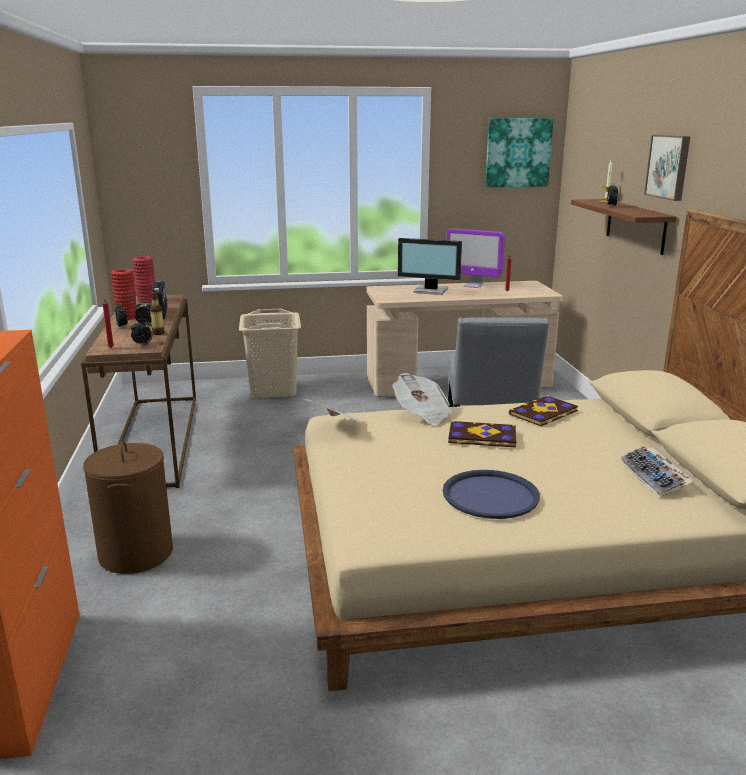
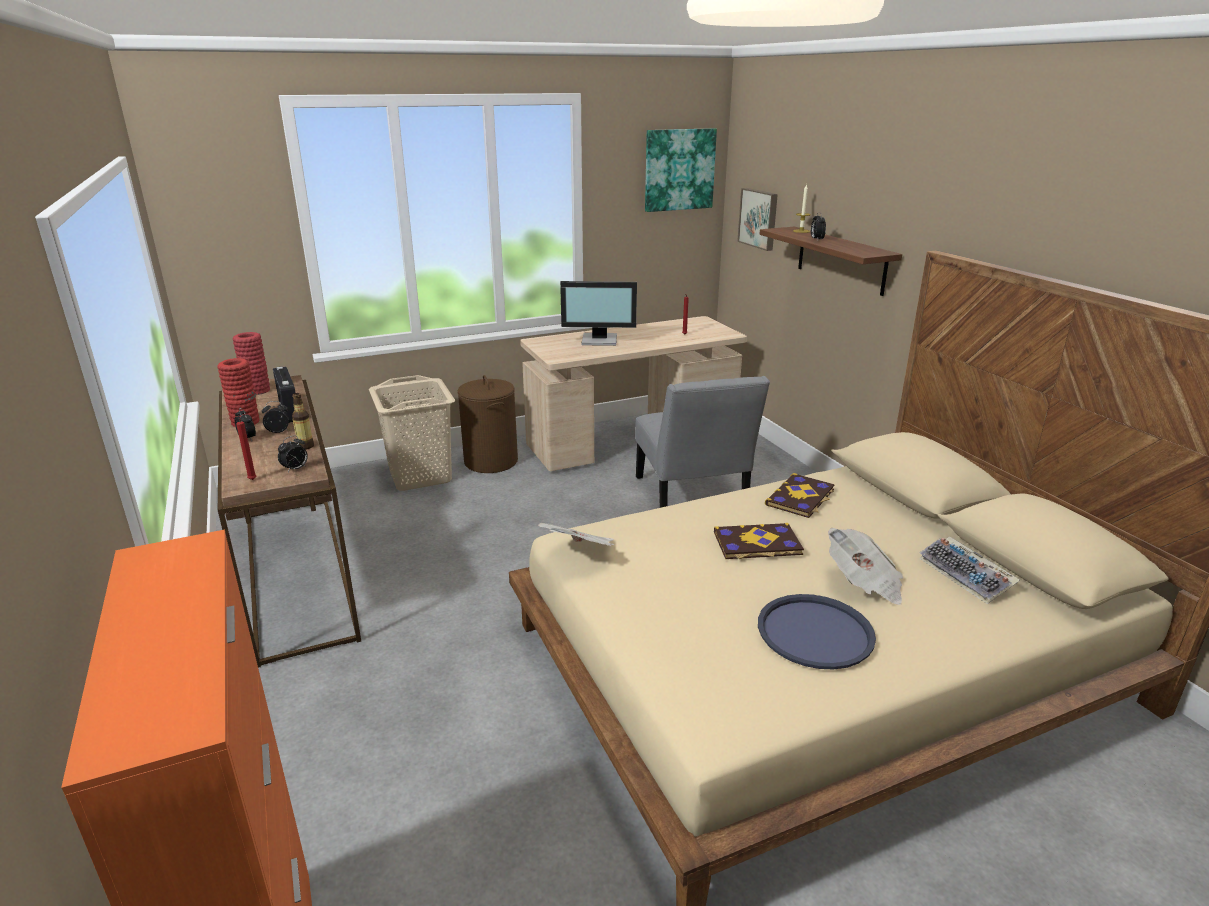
camera: 15 degrees left, 5 degrees up
brown laundry basket [83,441,173,574] -> brown laundry basket moved to [458,375,518,473]
newspaper [392,373,453,425] -> newspaper moved to [828,528,903,605]
monitor [446,228,505,288] -> none
picture [644,135,690,201] -> picture moved to [737,188,778,251]

